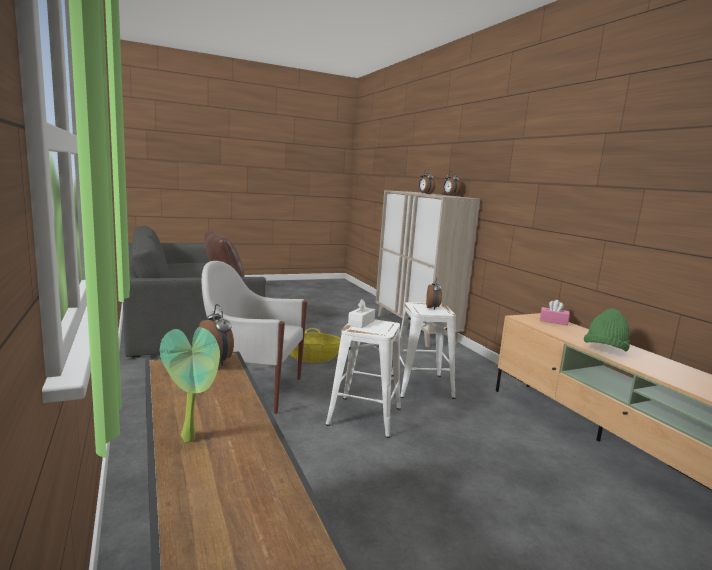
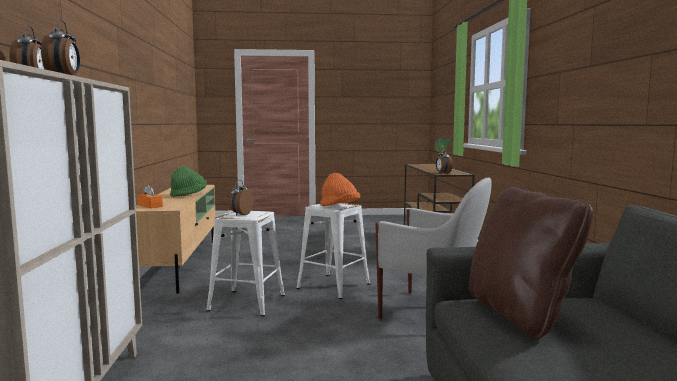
camera: 160 degrees left, 5 degrees down
basket [290,328,341,363] -> none
white tissue box [348,299,375,328] -> orange hat [320,173,360,206]
pink tissue box [540,300,570,325] -> orange tissue box [138,185,163,208]

